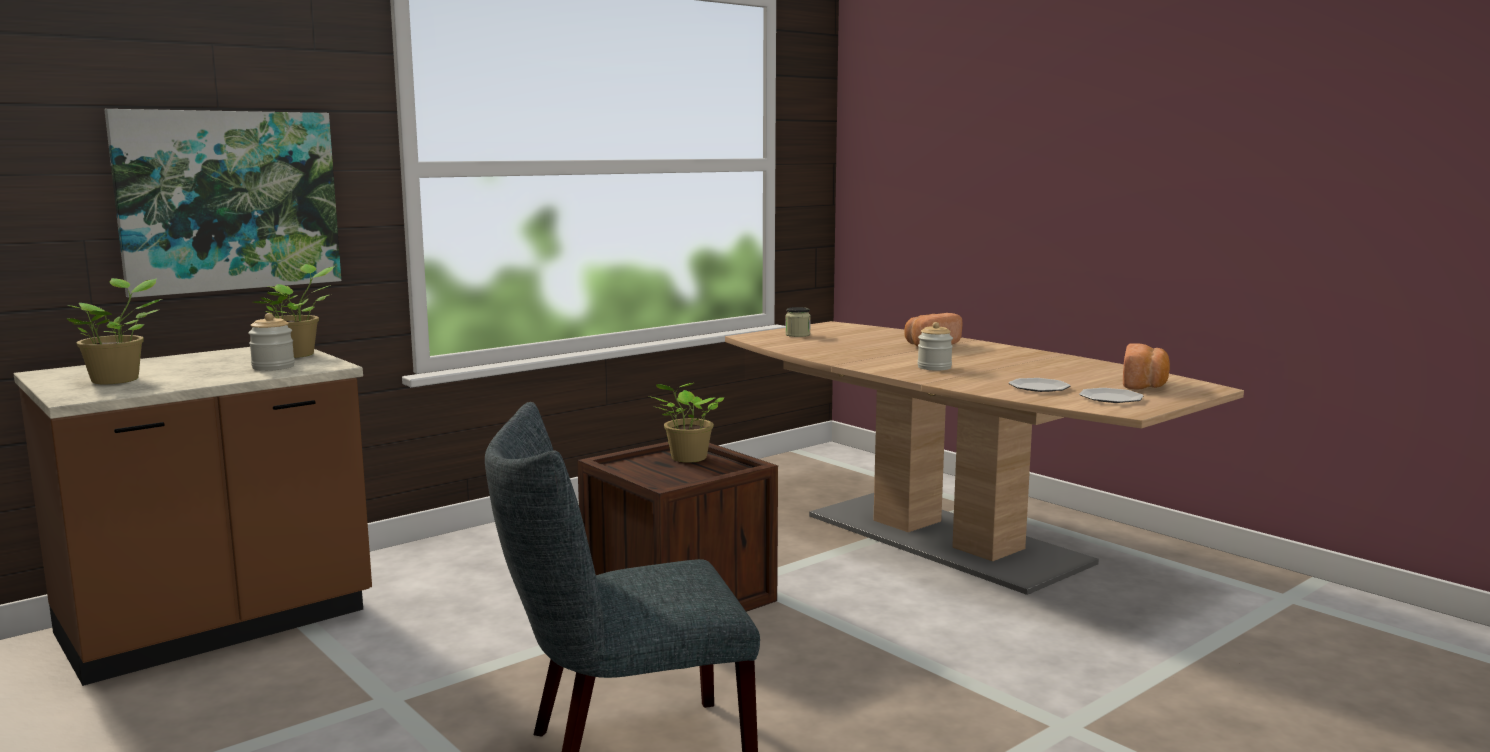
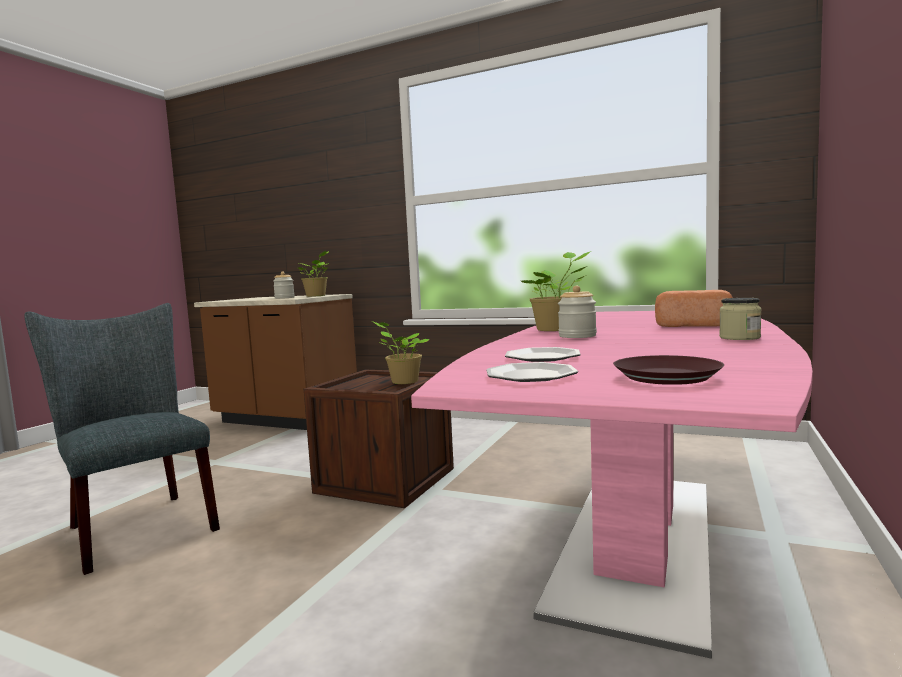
camera: 65 degrees right, 5 degrees down
potted plant [67,278,162,384] -> potted plant moved to [521,251,591,331]
picture [104,109,341,298] -> none
brown dining table [725,321,1244,595] -> pink dining table [411,311,813,659]
jar [785,307,811,337] -> jar moved to [719,298,761,340]
bread [1123,343,1170,390] -> brown plate [613,355,724,385]

